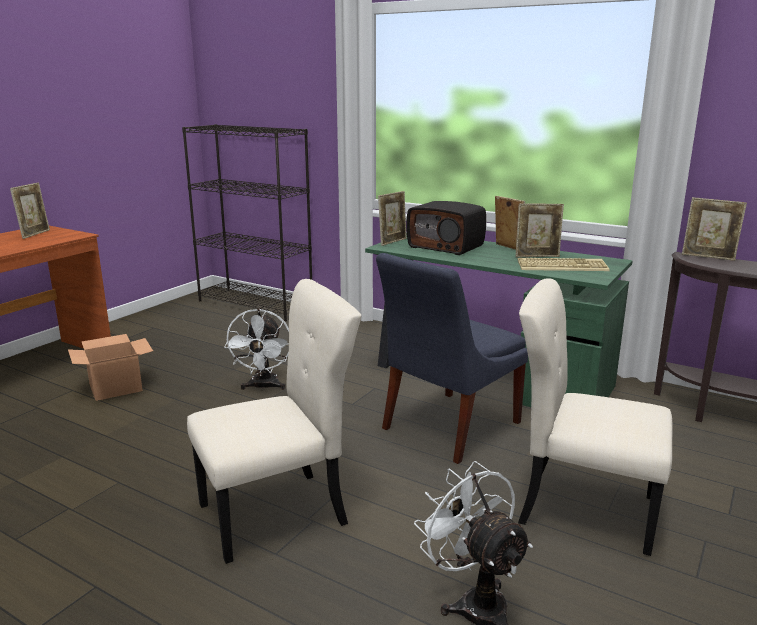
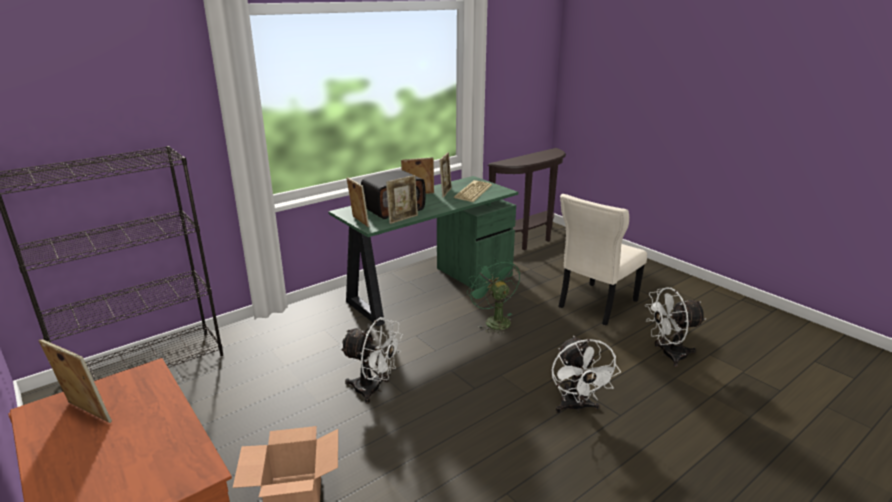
camera: 70 degrees left, 5 degrees up
beige chair [187,279,361,564] -> white fan [552,336,621,413]
blue chair [376,253,528,464] -> green fan [467,258,520,335]
picture frame [682,197,747,261] -> picture frame moved to [386,175,418,224]

